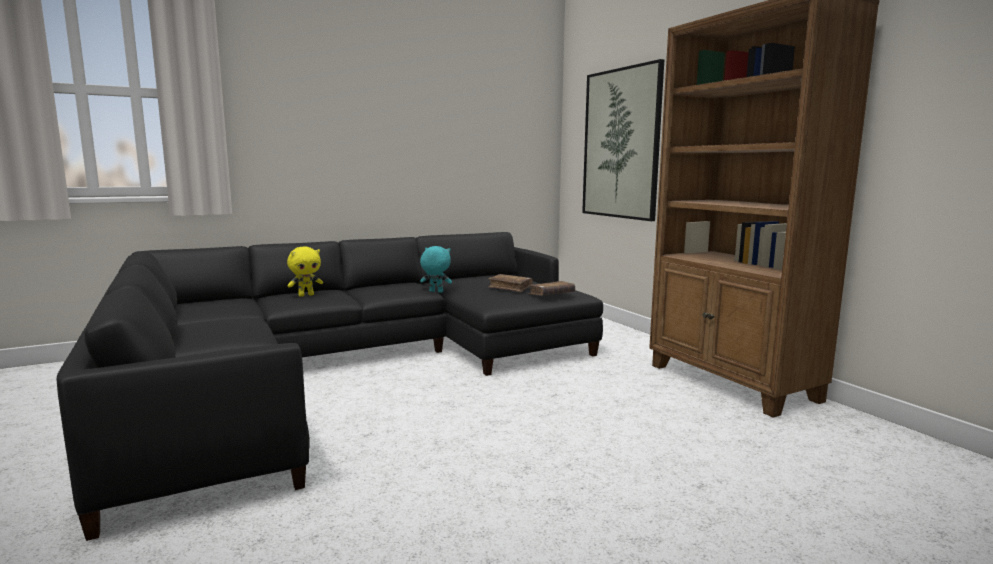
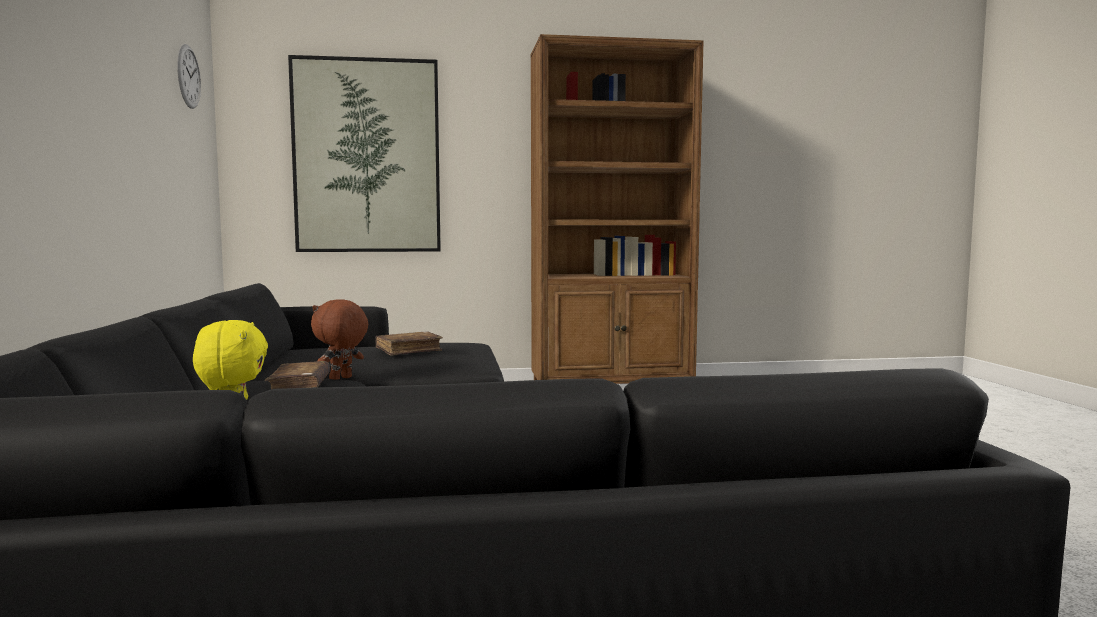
camera: 70 degrees left, 5 degrees down
turquoise plush toy [420,246,452,293] -> brown plush toy [311,299,368,379]
brown book [528,281,575,296] -> brown book moved to [265,361,330,389]
none -> wall clock [177,44,201,109]

